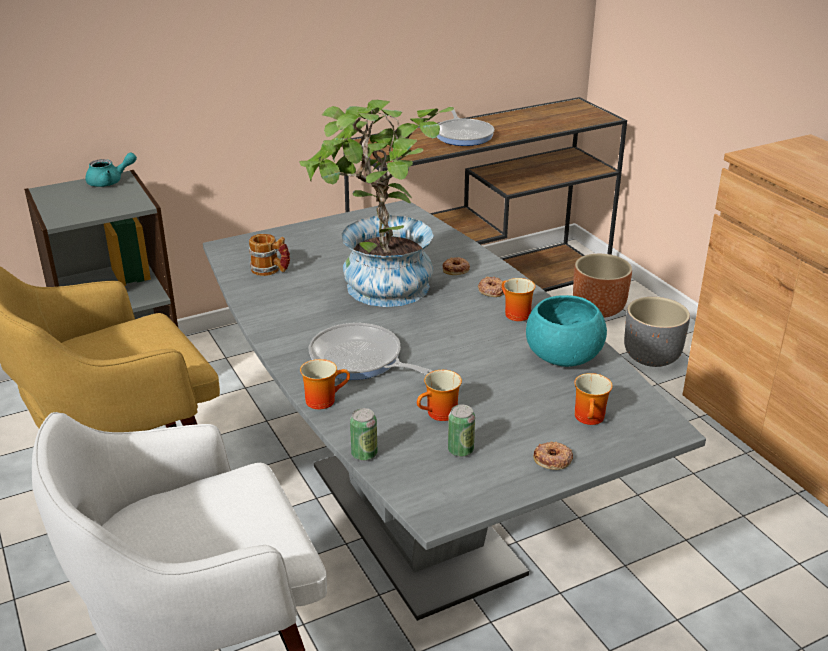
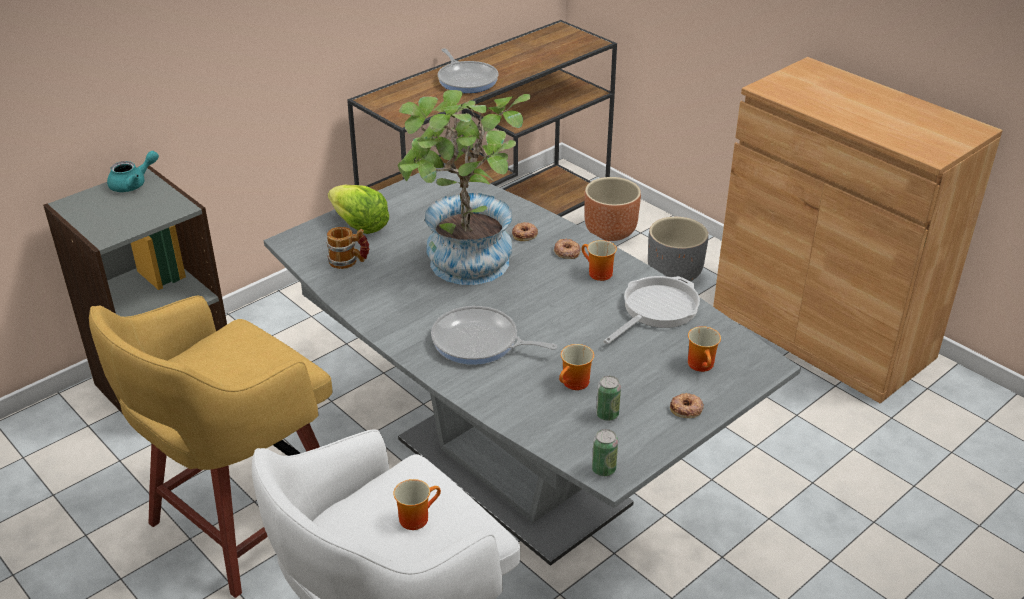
camera: 15 degrees left, 5 degrees up
mug [300,359,350,409] -> mug moved to [393,479,441,530]
can [350,408,377,461] -> can moved to [592,429,618,476]
turquoise bowl [526,295,607,367] -> frying pan [603,276,700,344]
none -> lettuce [328,185,389,234]

